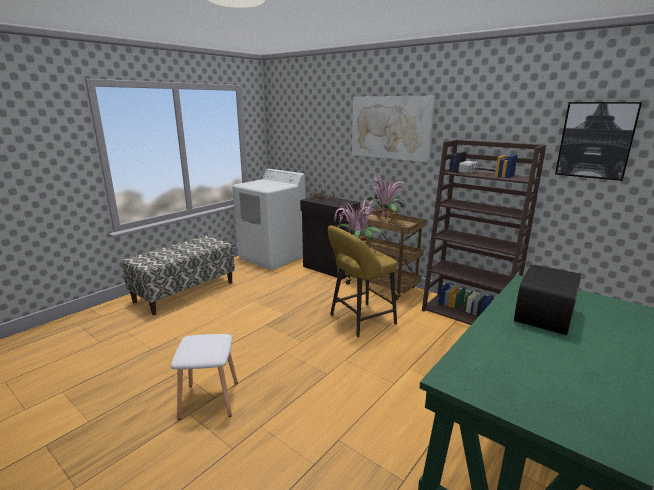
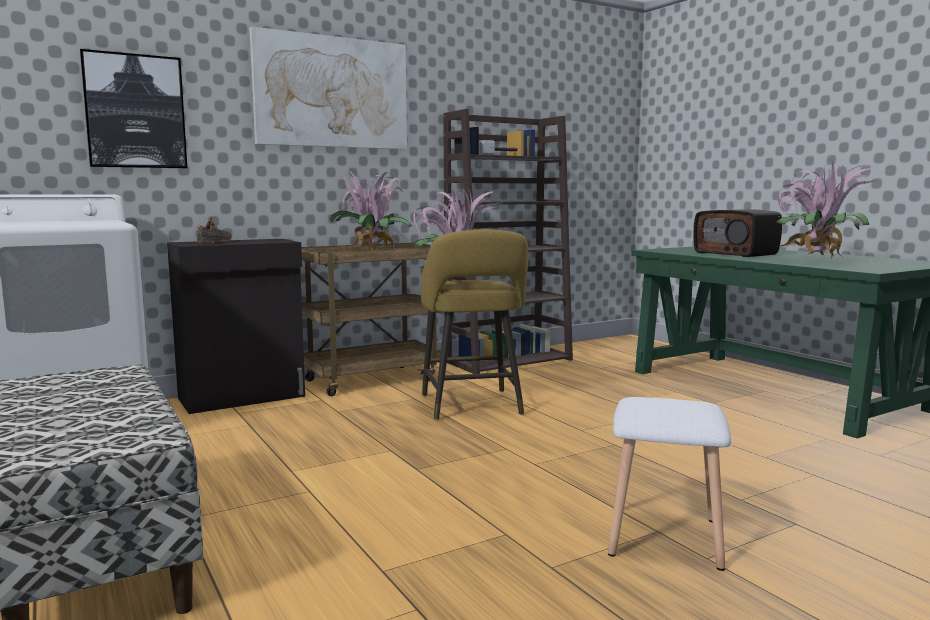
camera: 70 degrees left, 10 degrees down
picture [555,102,642,181] -> picture moved to [80,49,187,168]
none -> potted plant [776,161,878,260]

